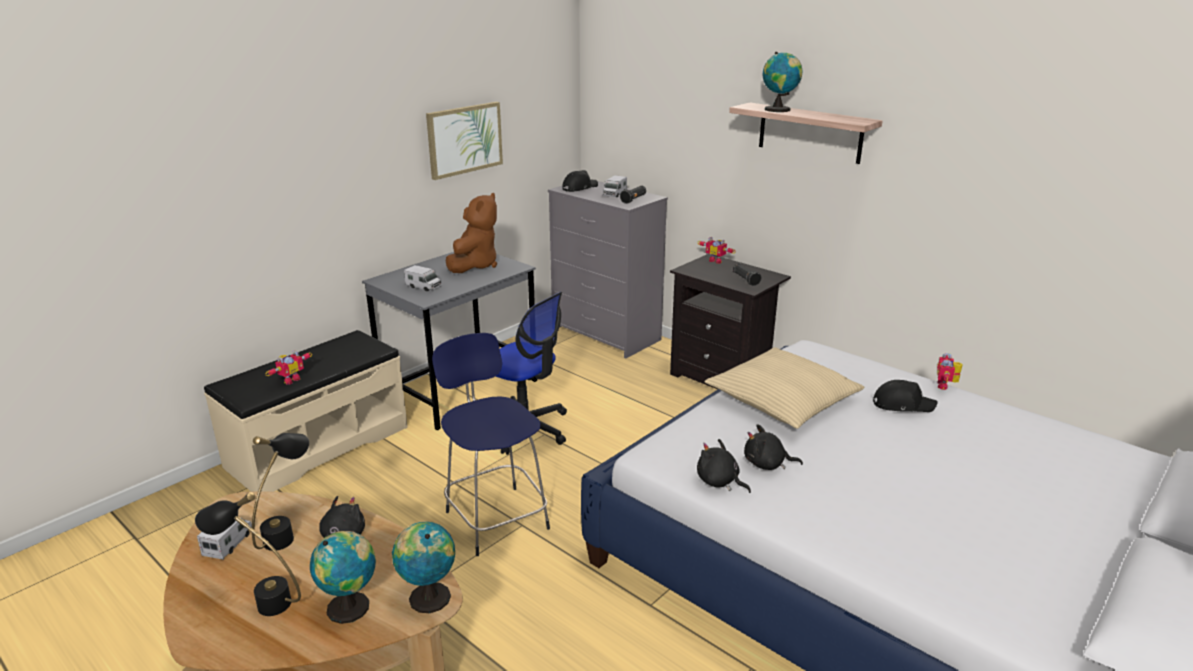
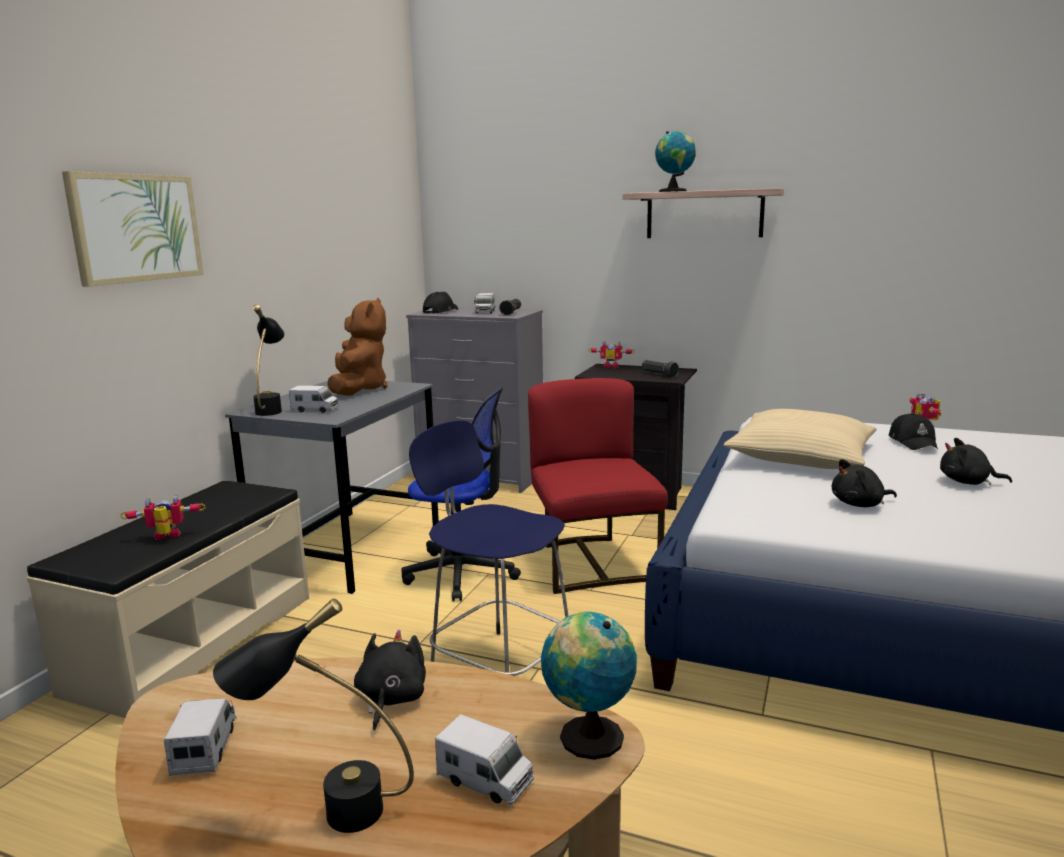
camera: 20 degrees left, 10 degrees down
black table lamp [252,433,309,551] -> black table lamp moved to [253,304,285,416]
toy robot [266,350,312,385] -> toy robot turned 120 degrees counterclockwise [120,495,206,540]
globe [310,531,376,624] -> toy truck [435,714,534,805]
picture [426,102,503,180] -> picture moved to [62,171,204,287]
black plush toy [697,439,751,493] -> black plush toy moved to [940,438,1012,485]
black cap [873,380,937,412] -> black cap turned 105 degrees clockwise [889,413,938,450]
none -> red chair [528,378,668,594]

